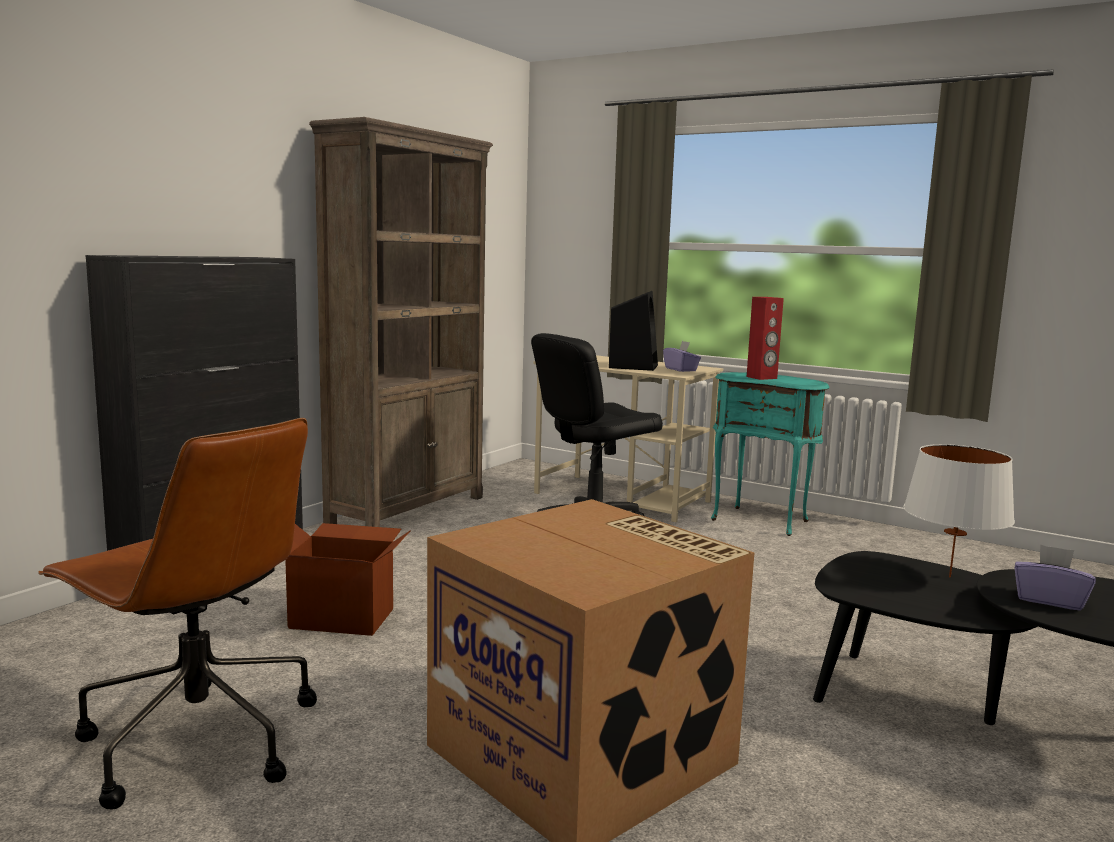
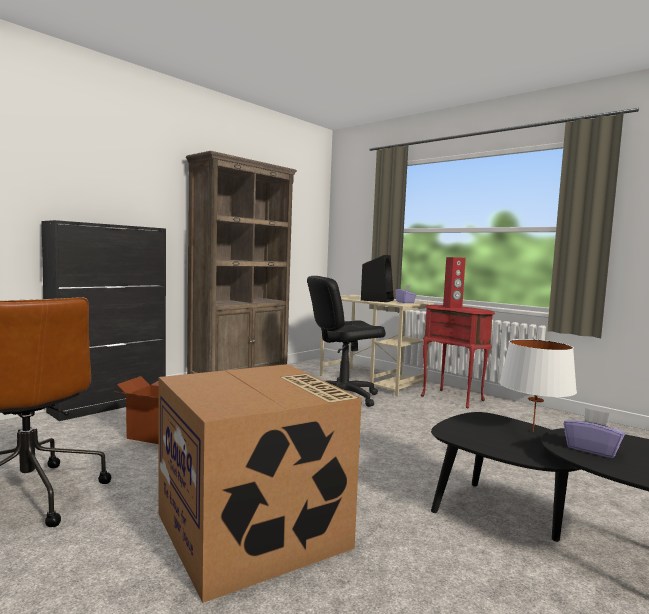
camera: 10 degrees right, 5 degrees down
turquoise side table [711,372,829,536] -> red side table [421,305,495,408]

